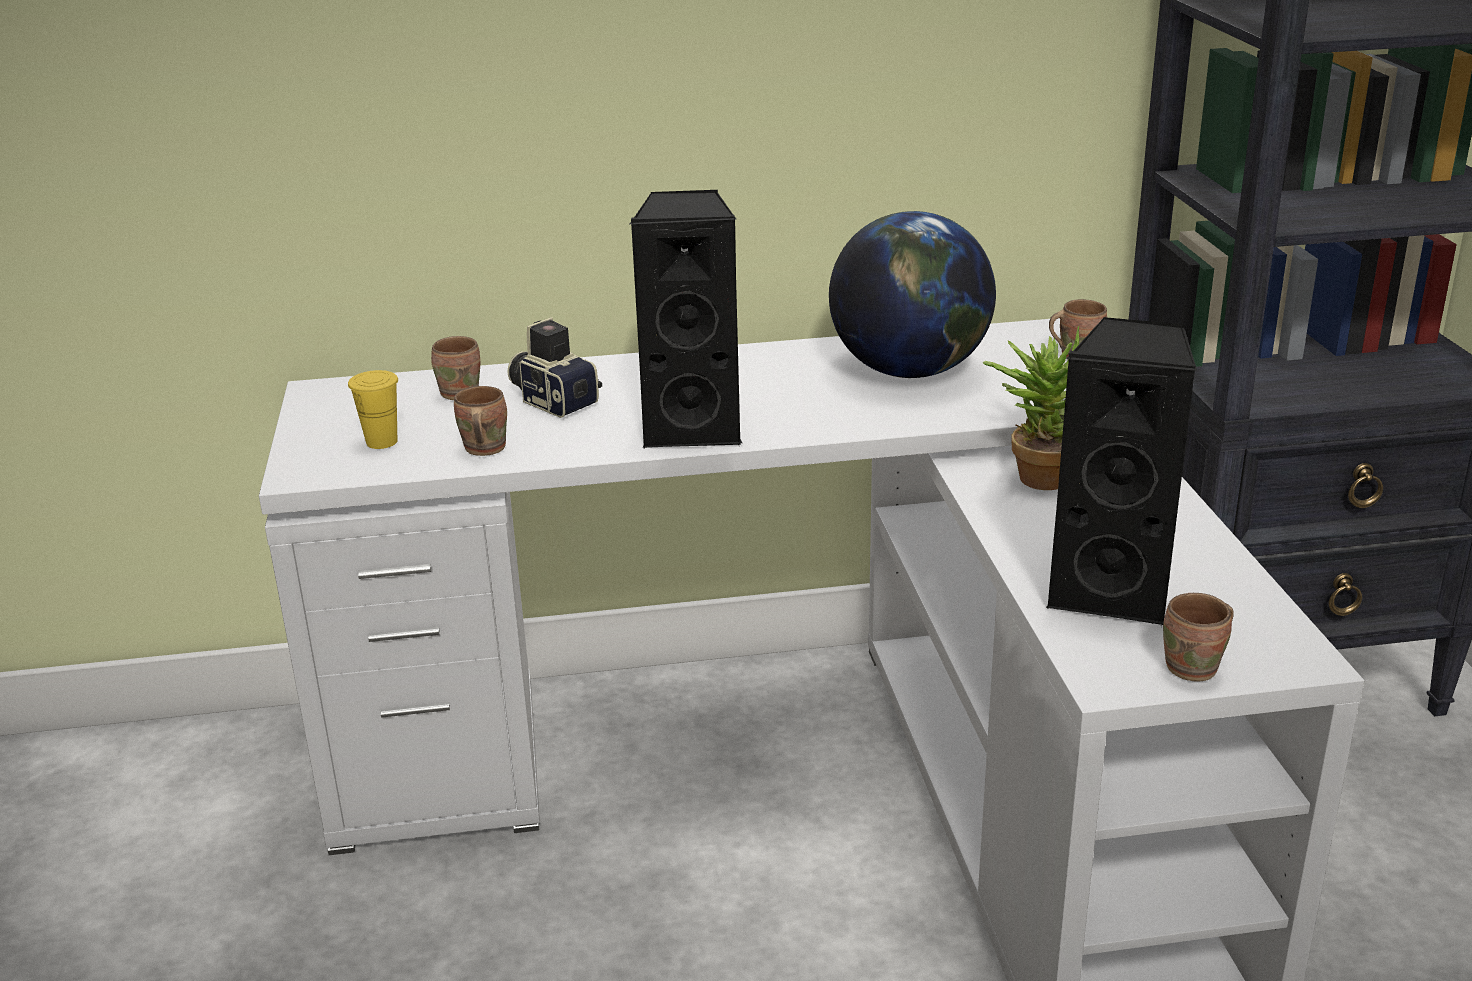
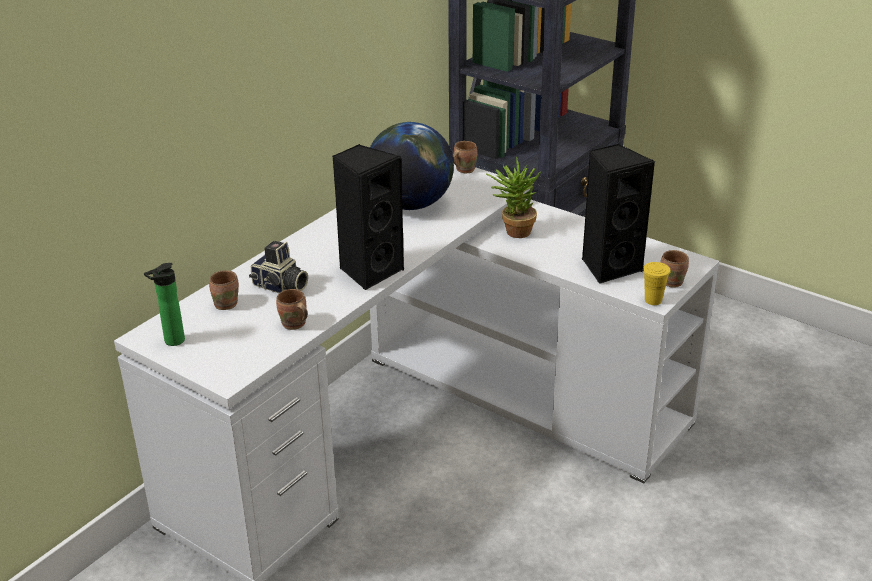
camera: 45 degrees left, 5 degrees up
yellow cup [348,370,398,449] -> yellow cup moved to [643,262,671,305]
camera [507,317,602,418] -> camera turned 150 degrees counterclockwise [249,241,308,293]
none -> bottle [144,263,185,346]

